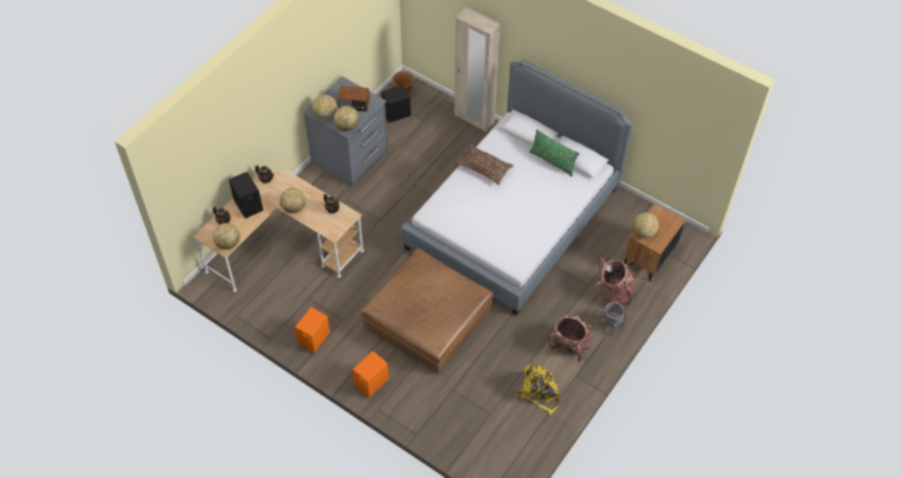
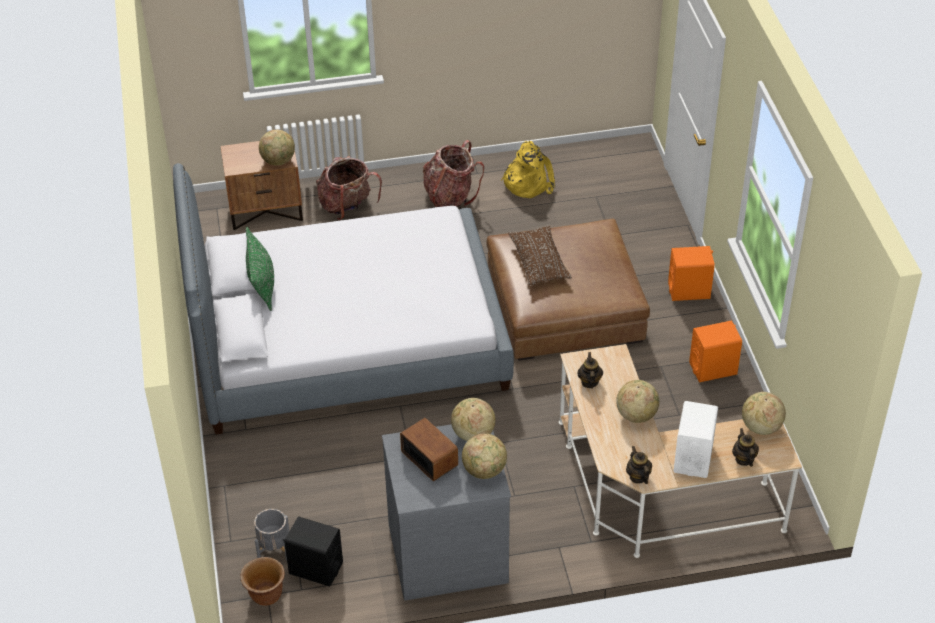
camera: 135 degrees left, 10 degrees down
black speaker [229,172,263,218] -> white speaker [674,401,718,478]
beige wardrobe [454,7,500,132] -> none
brown pillow [455,144,514,185] -> brown pillow moved to [508,225,572,285]
grey planter [598,302,627,336] -> grey planter moved to [254,509,290,561]

